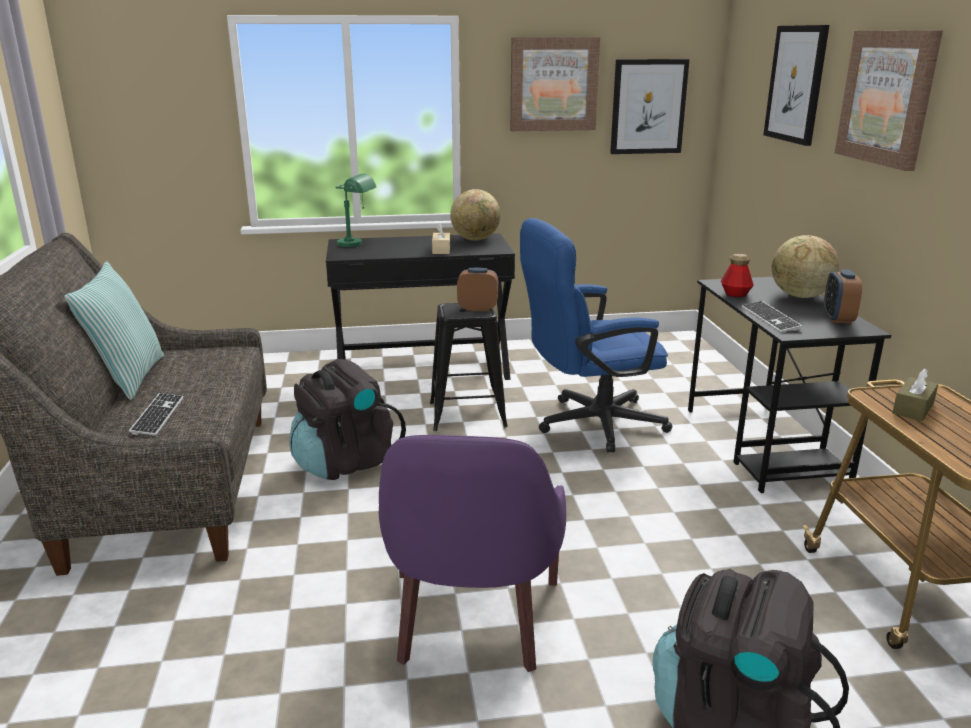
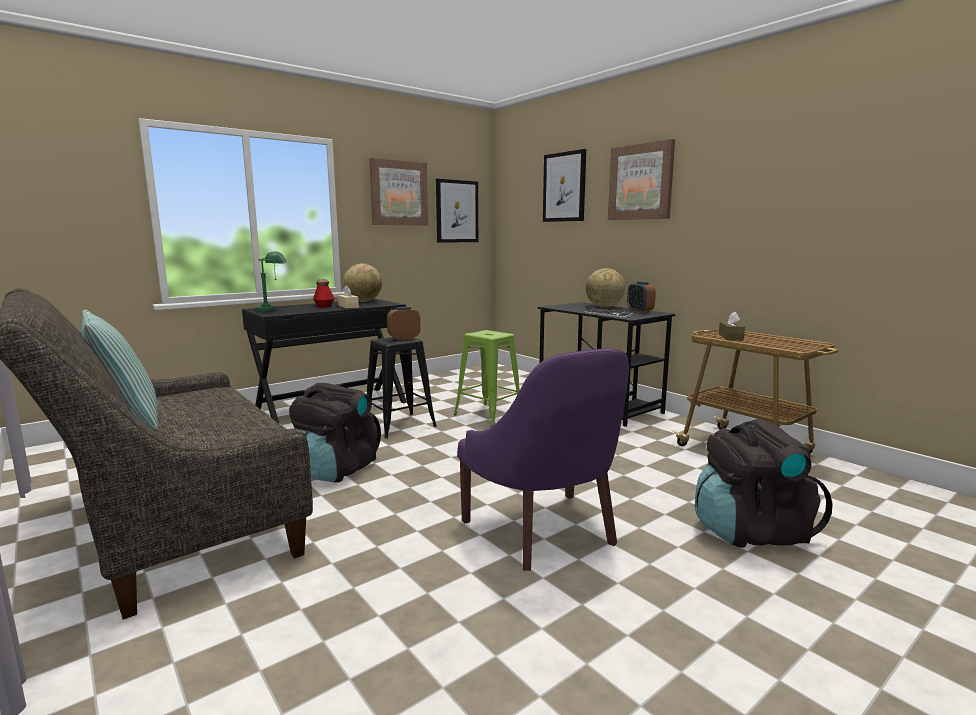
camera: 30 degrees left, 10 degrees down
keyboard [129,393,184,436] -> none
blue office chair [520,218,672,452] -> green stool [453,330,520,427]
bottle [721,254,754,297] -> bottle moved to [313,279,335,307]

